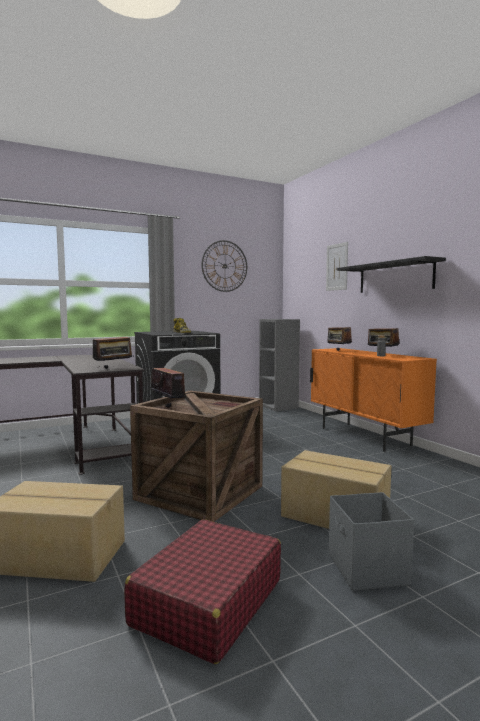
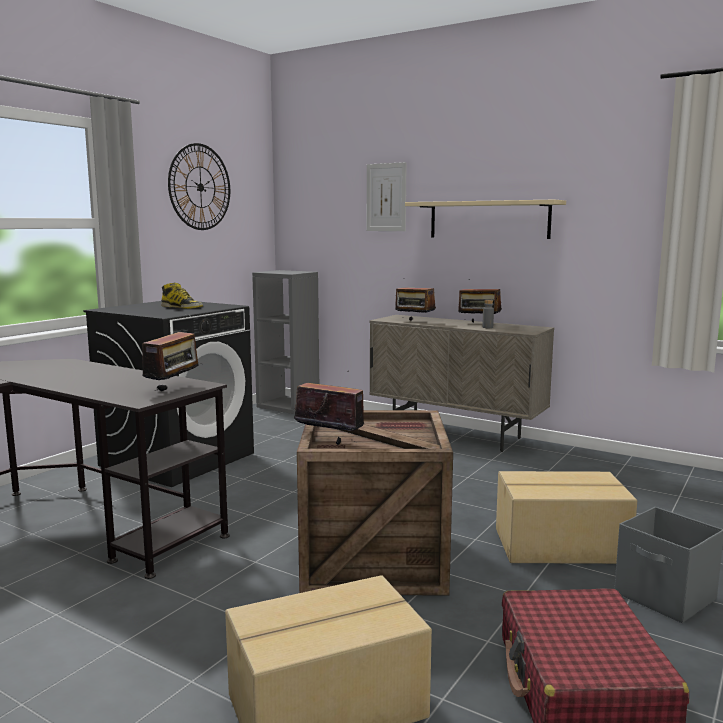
camera: 30 degrees left, 5 degrees up
orange cabinet [310,348,437,452] -> beige cabinet [369,315,554,452]
black shelf [337,256,446,293] -> beige shelf [405,200,566,239]

